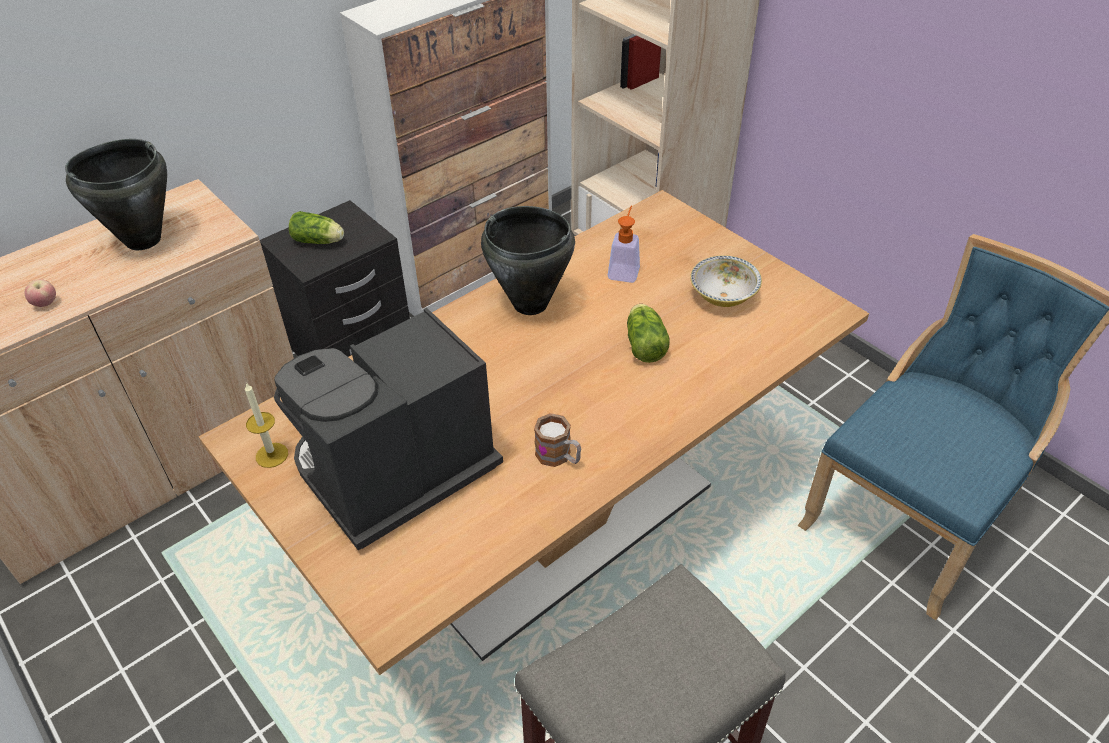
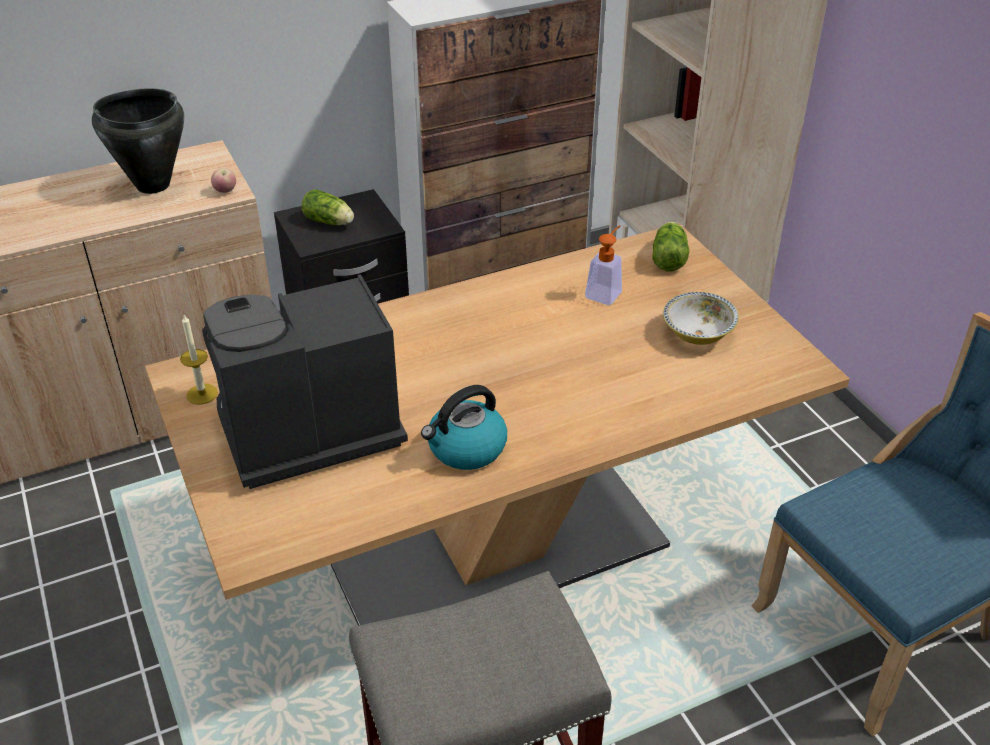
camera: 15 degrees right, 5 degrees down
apple [24,279,56,307] -> apple moved to [211,168,236,193]
black cooking pot [481,206,575,315] -> none
mug [534,413,581,467] -> kettle [421,385,507,470]
lettuce [627,304,670,363] -> lettuce moved to [652,222,689,271]

